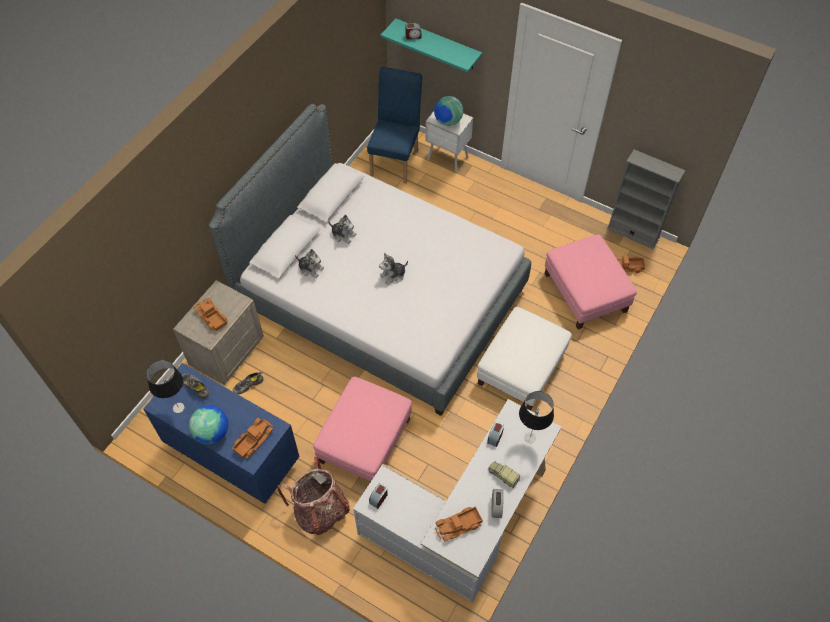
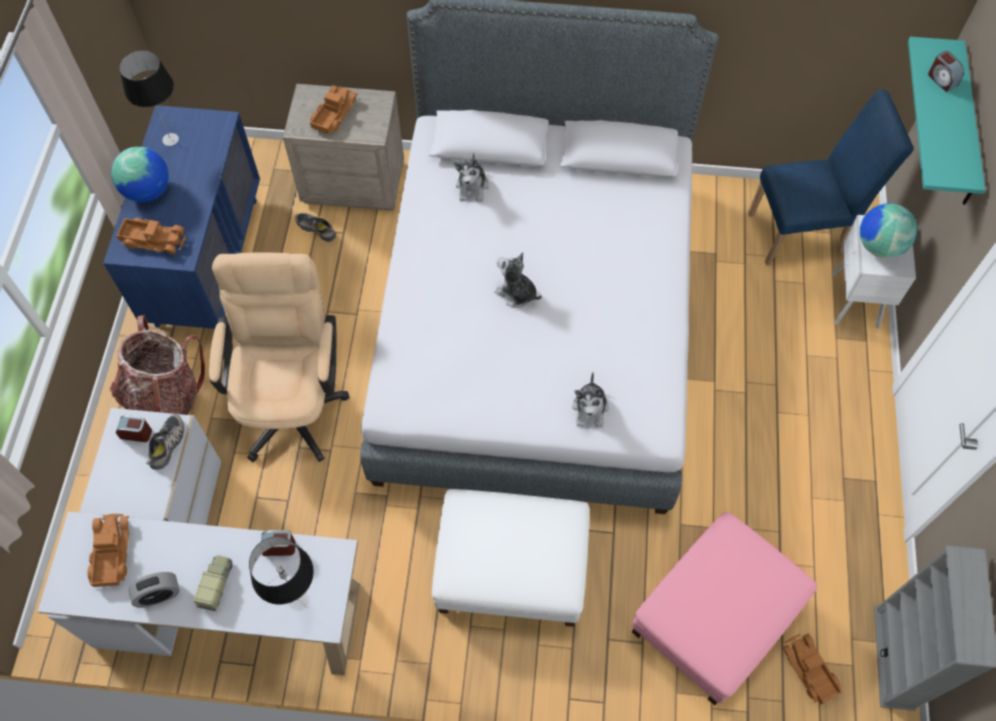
camera: 65 degrees right, 5 degrees up
shoe [182,374,210,399] -> shoe moved to [146,414,184,470]
pink ottoman [313,377,412,482] -> beige office chair [209,252,350,462]
plush toy [328,215,356,244] -> plush toy moved to [572,372,609,428]
toy truck [435,506,483,542] -> toy truck turned 45 degrees clockwise [88,514,129,587]

